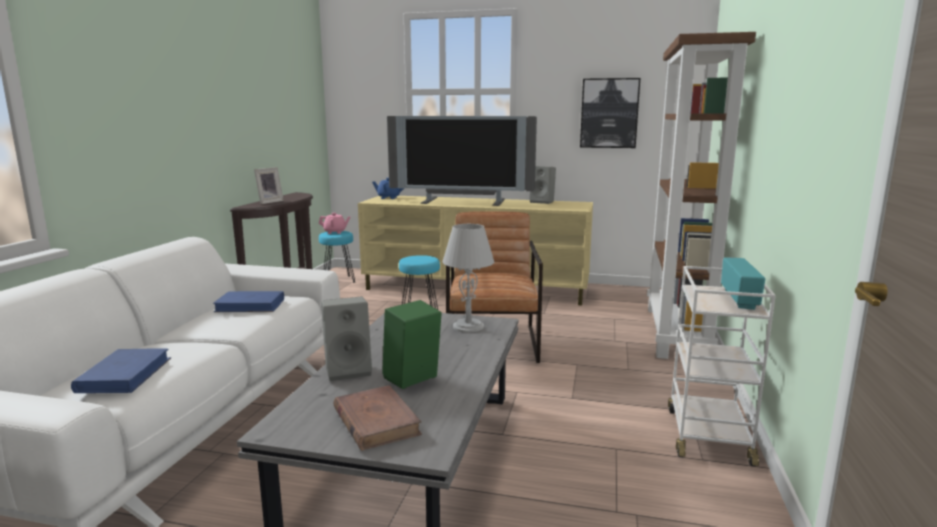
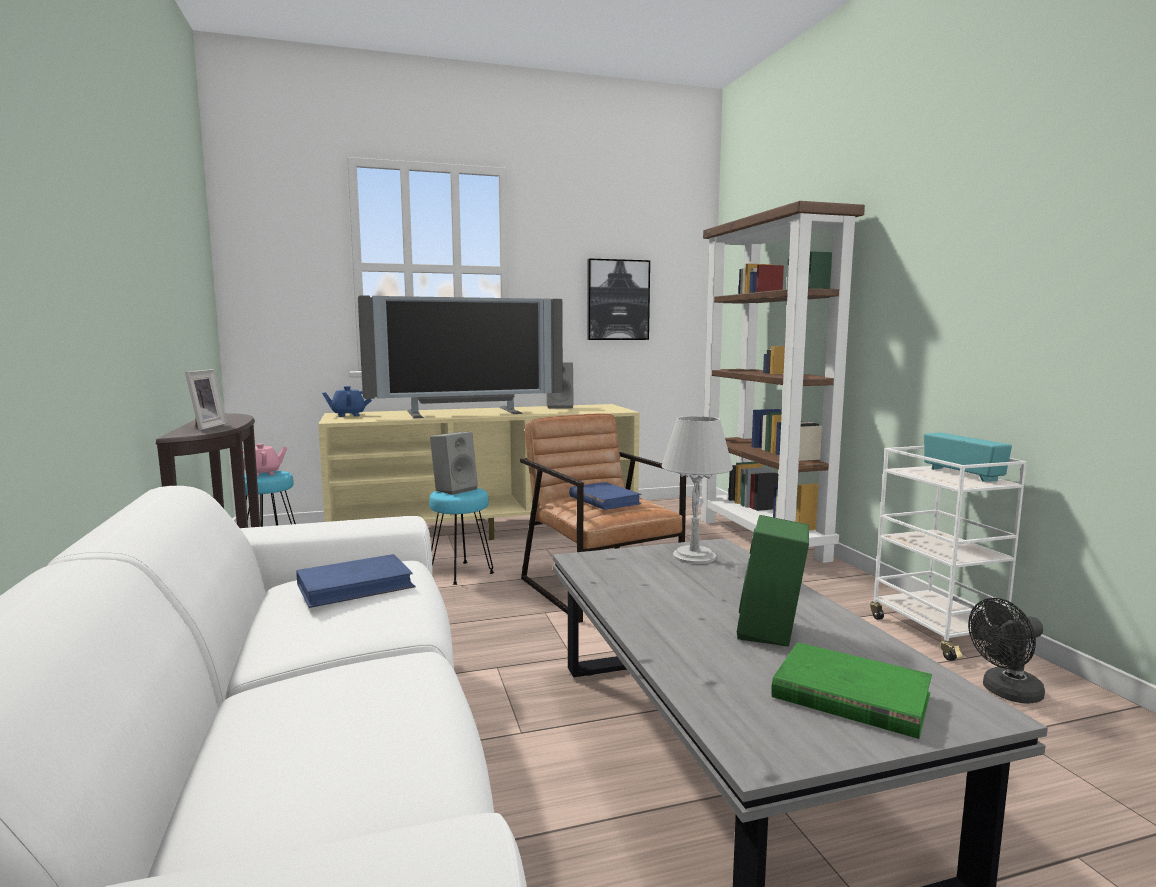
camera: 30 degrees left, 5 degrees down
blue book [71,348,171,393] -> blue book moved to [569,482,641,510]
grey speaker [321,296,372,381] -> grey speaker moved to [430,432,478,495]
brown book [334,386,422,451] -> green book [771,642,932,739]
none -> black fan [968,598,1045,704]

